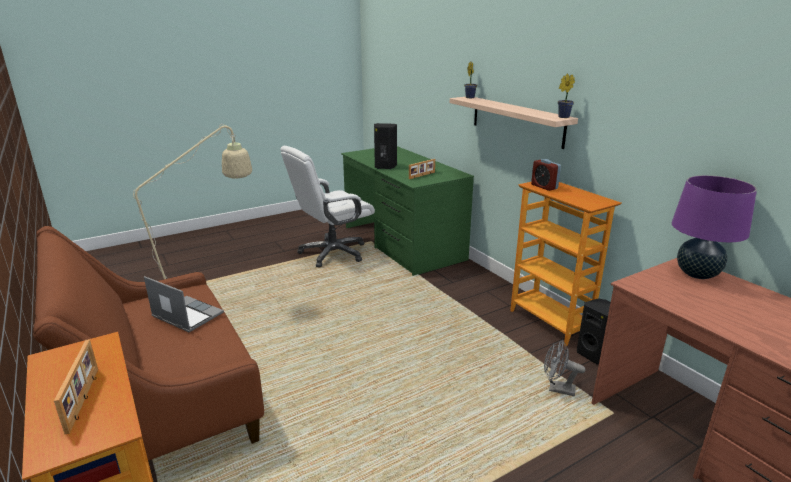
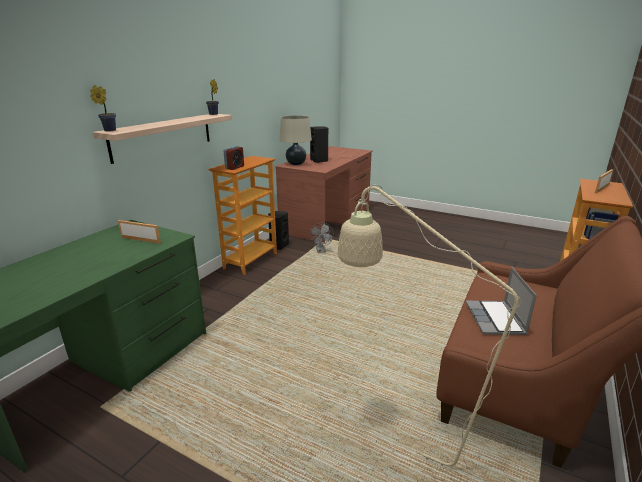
camera: 120 degrees left, 0 degrees up
white office chair [280,146,375,268] -> none
black speaker [374,123,397,169] -> black speaker moved to [310,126,328,163]
purple table lamp [672,175,757,279] -> beige table lamp [279,115,312,165]

